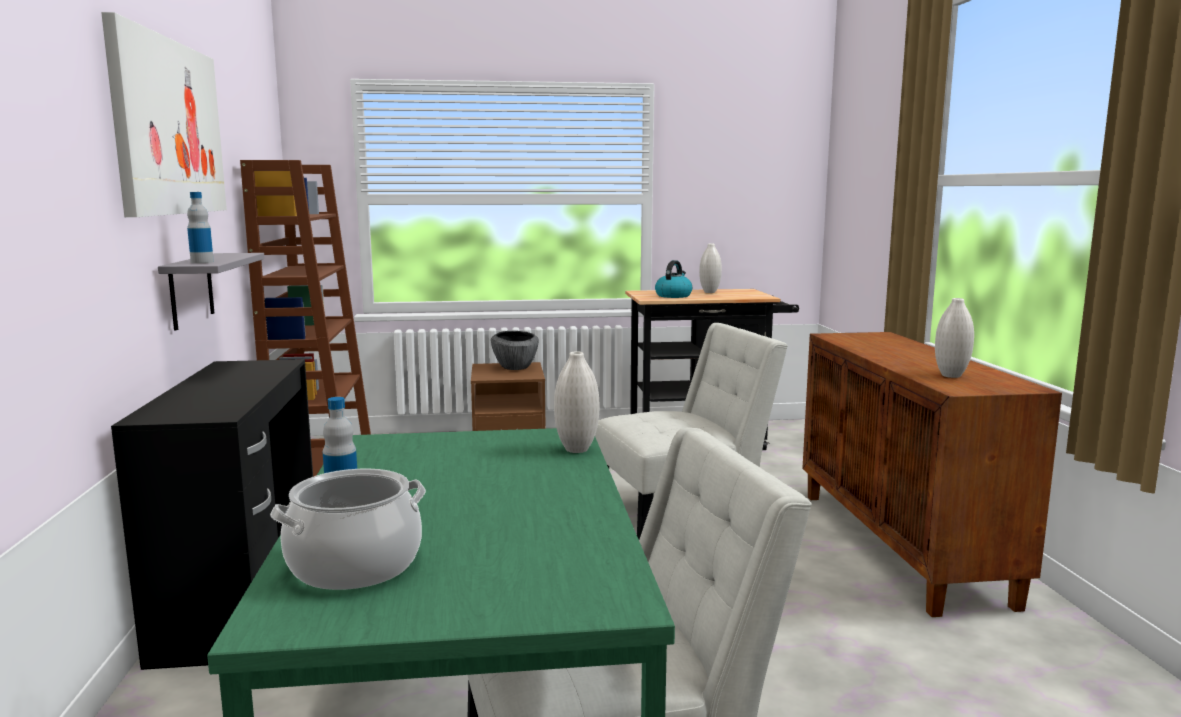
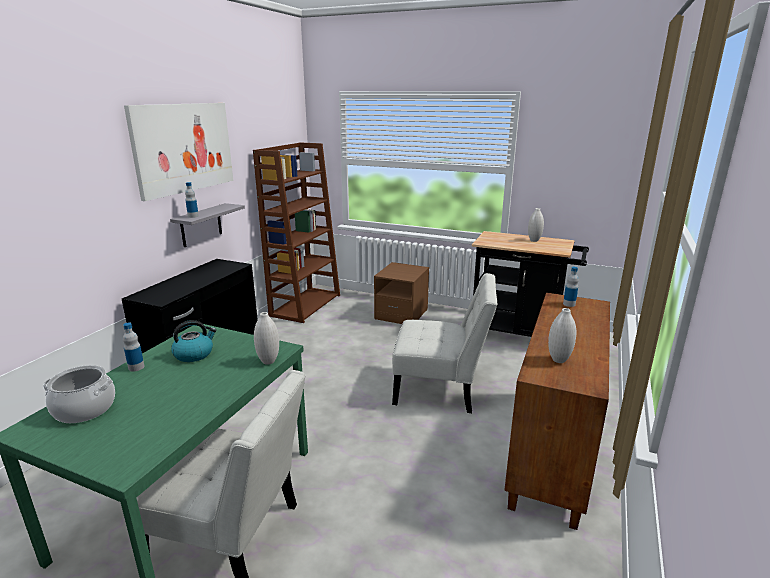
camera: 30 degrees right, 10 degrees up
bowl [491,331,538,370] -> none
kettle [655,260,692,298] -> kettle moved to [171,320,217,362]
none -> bottle [563,267,579,307]

